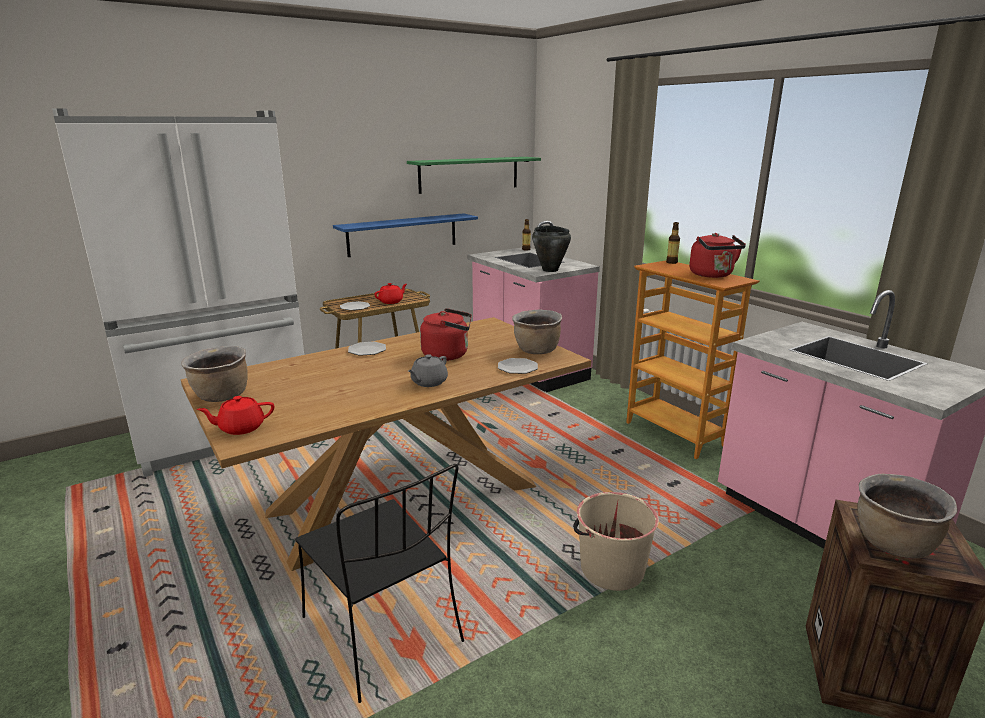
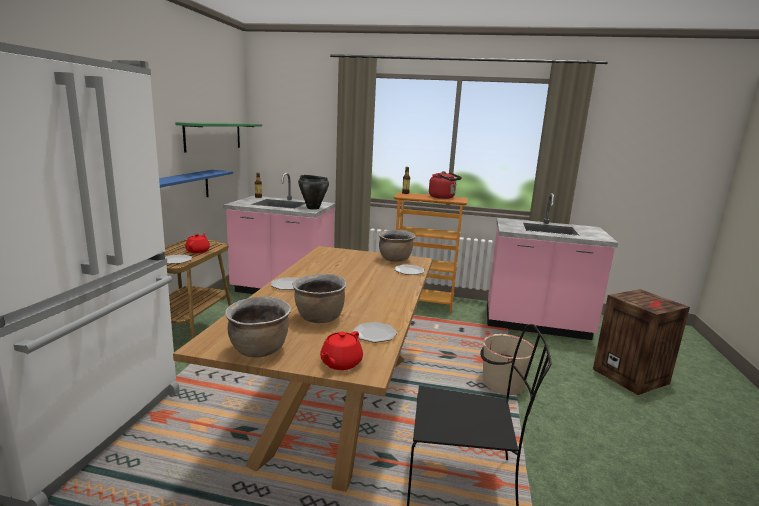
camera: 45 degrees left, 5 degrees down
grey teapot [408,354,448,387] -> none
red kettle [420,308,472,361] -> none
brown cooking pot [857,474,958,559] -> brown cooking pot moved to [292,274,347,323]
none -> plate [353,322,397,343]

